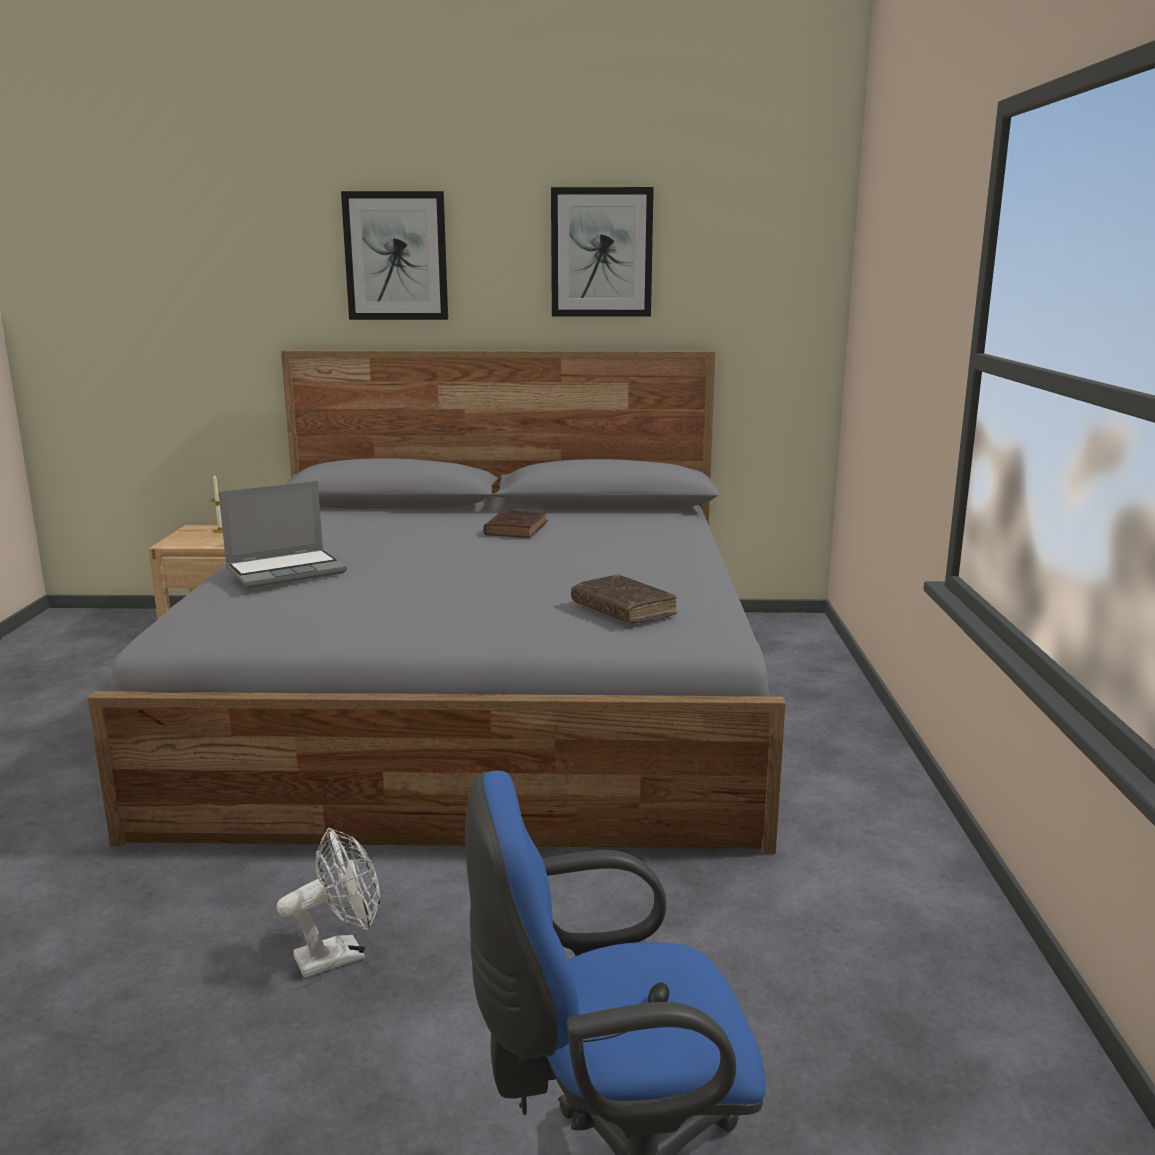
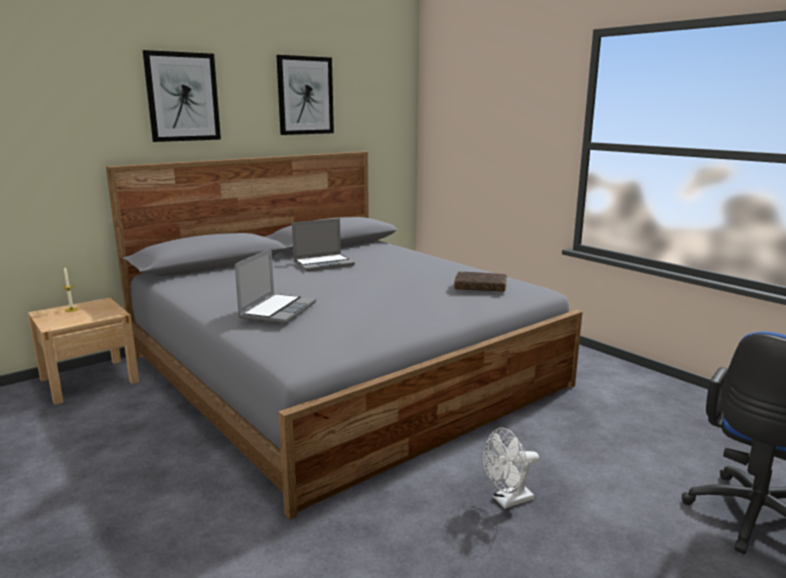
camera: 40 degrees left, 0 degrees up
white fan [277,828,380,978] -> white fan turned 135 degrees counterclockwise [483,428,539,509]
brown book [483,508,548,538] -> laptop [292,218,355,272]

